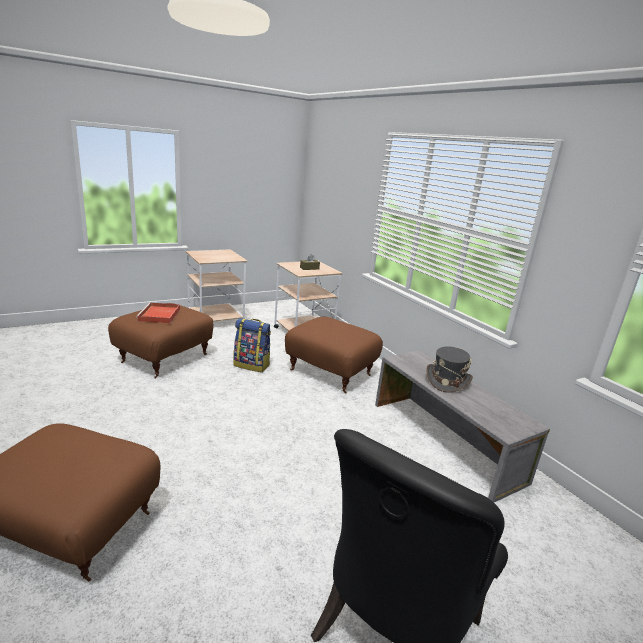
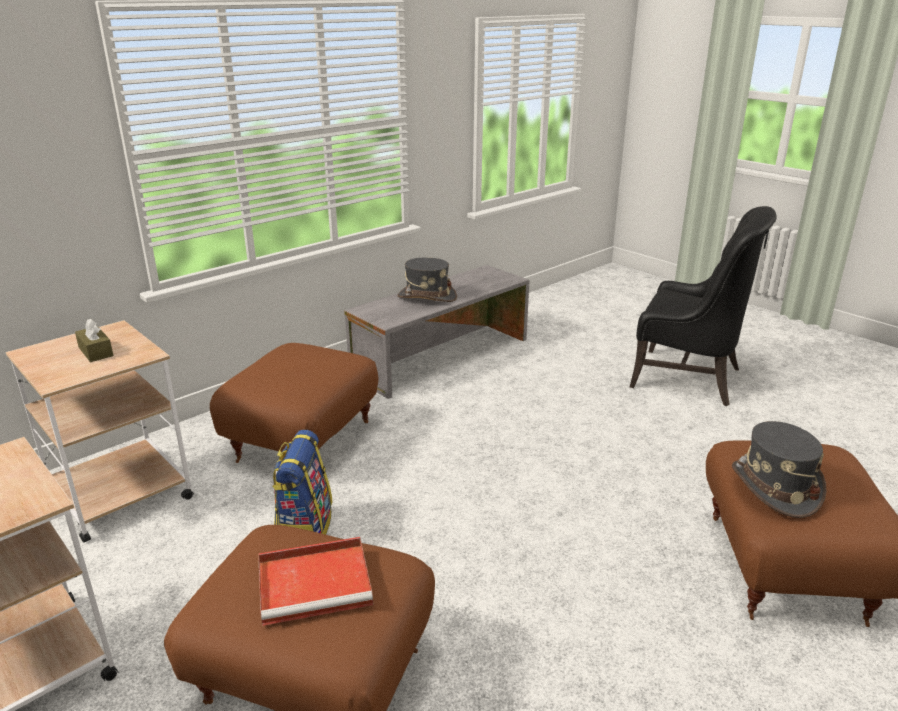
camera: 100 degrees left, 5 degrees up
none -> grey hat [732,421,826,518]

